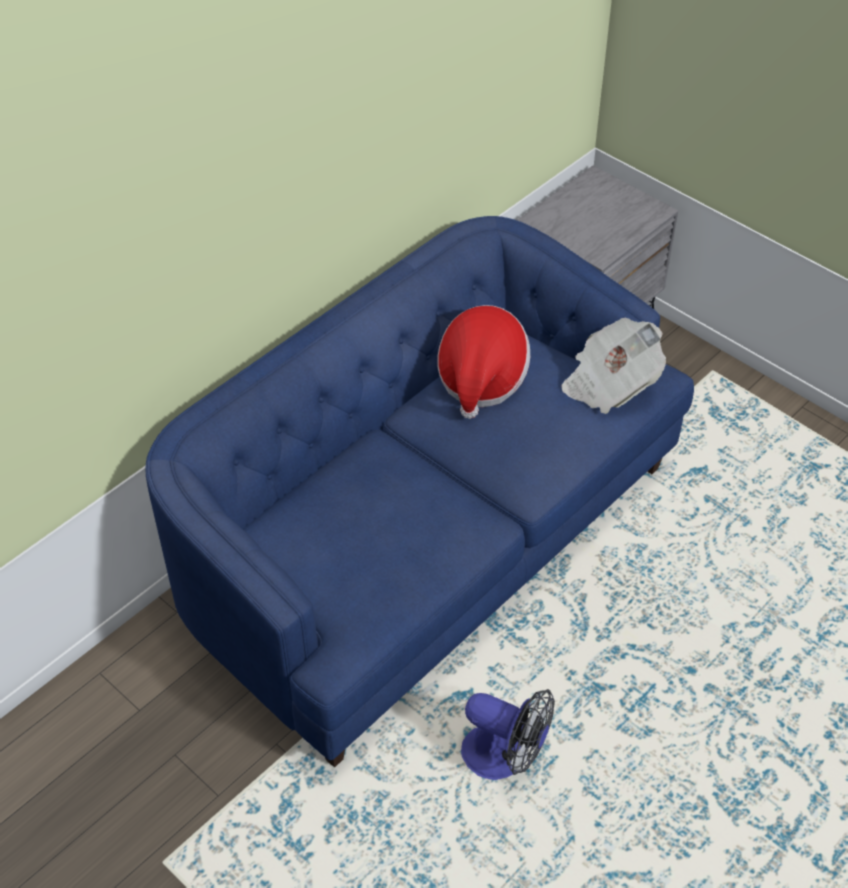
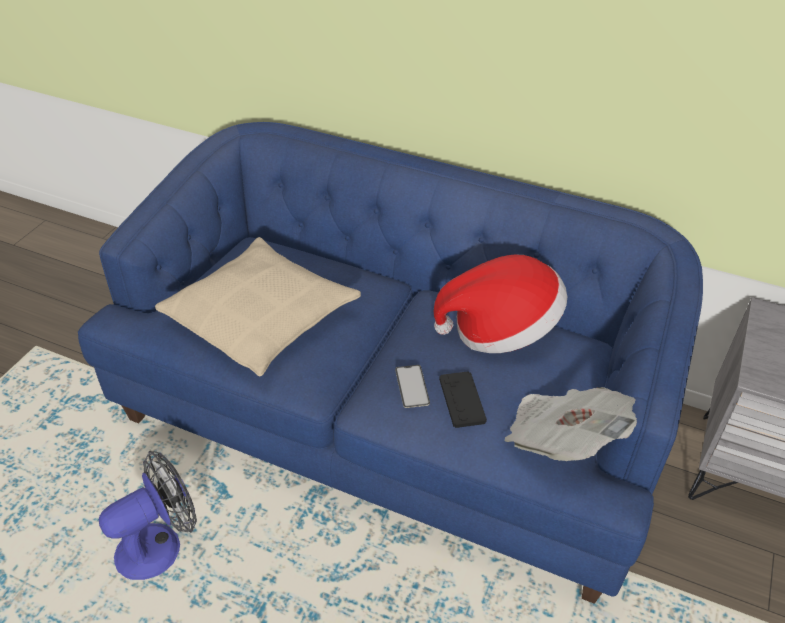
camera: 70 degrees right, 5 degrees down
fan [461,689,555,780] -> fan turned 135 degrees counterclockwise [99,451,197,580]
none -> beige pillow [155,237,361,376]
none -> phone [395,365,430,408]
none -> black game controller [439,371,487,428]

